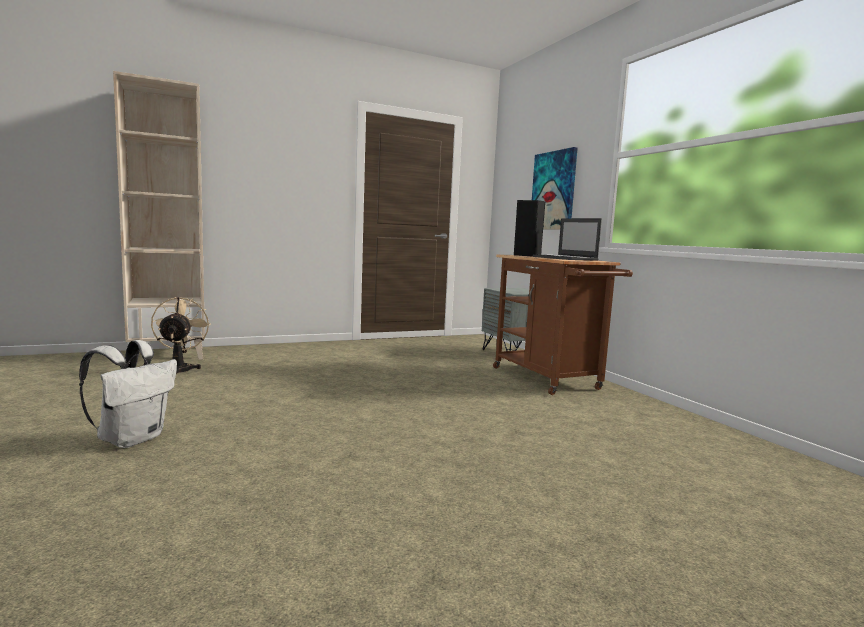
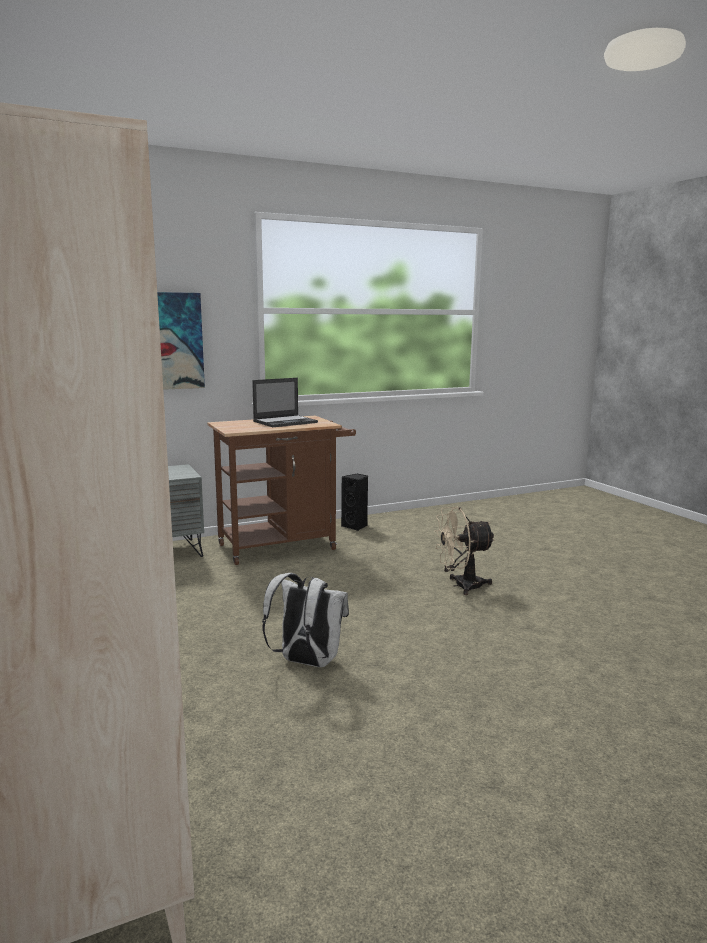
camera: 90 degrees left, 5 degrees up
white backpack [79,340,177,448] -> white backpack moved to [262,573,349,667]
beige fan [151,297,210,374] -> beige fan moved to [434,506,495,595]
black speaker [514,200,545,256] -> black speaker moved to [341,474,368,531]

